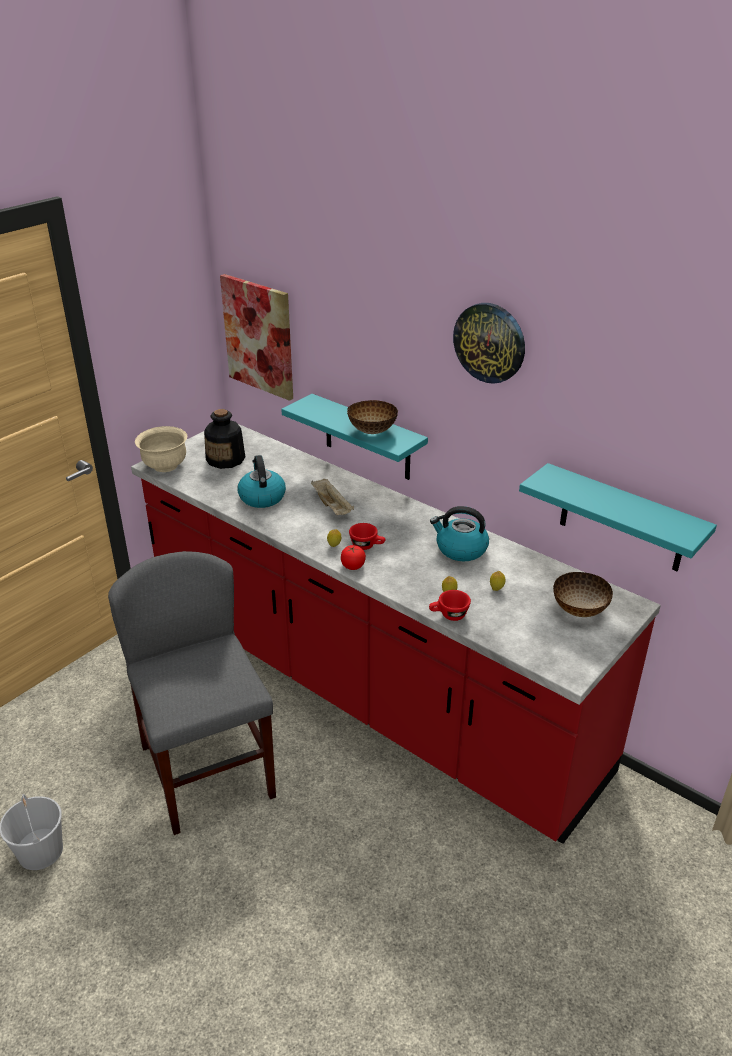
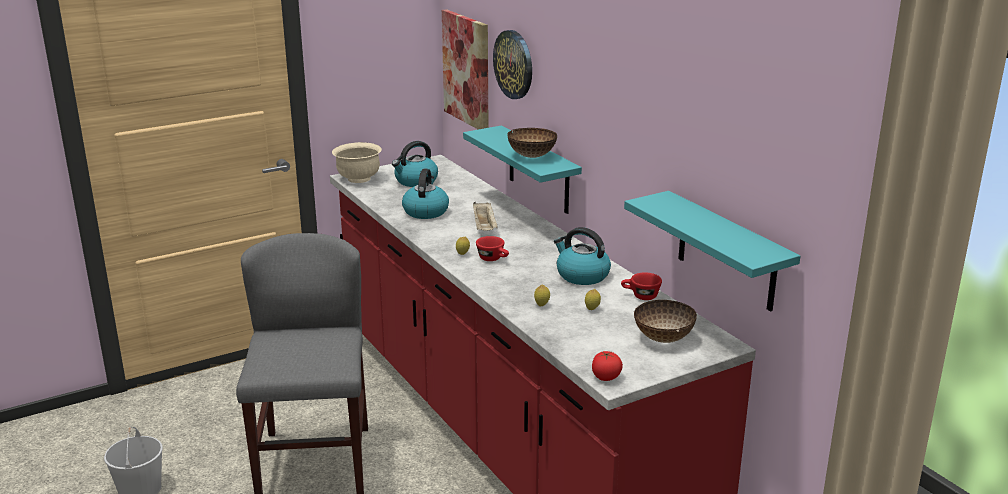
camera: 20 degrees right, 10 degrees down
bottle [204,409,245,469] -> kettle [392,141,438,187]
tomato [341,545,366,570] -> tomato moved to [592,351,623,381]
red cup [429,590,471,621] -> red cup moved to [621,273,662,300]
wall clock [453,303,525,384] -> wall clock moved to [493,30,532,99]

